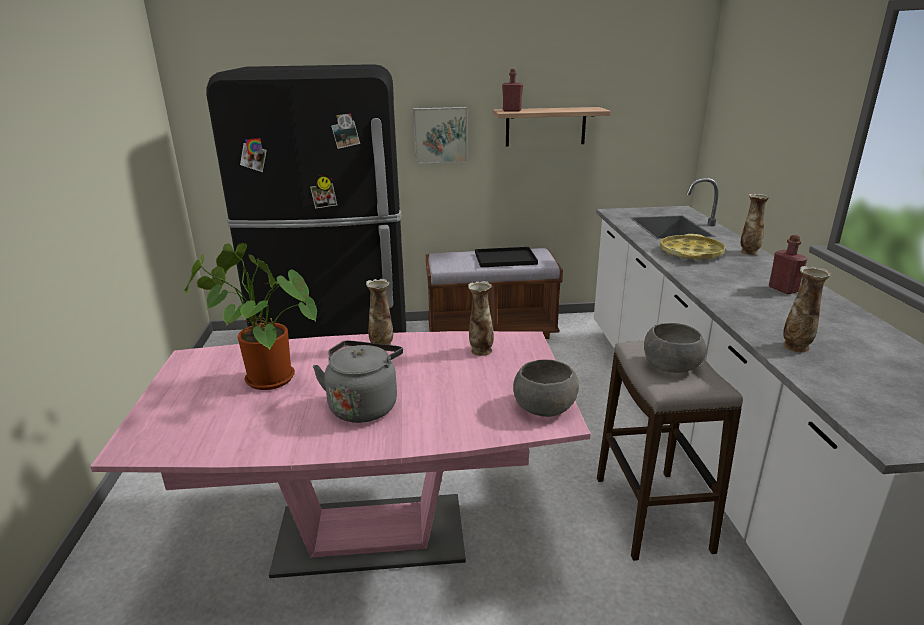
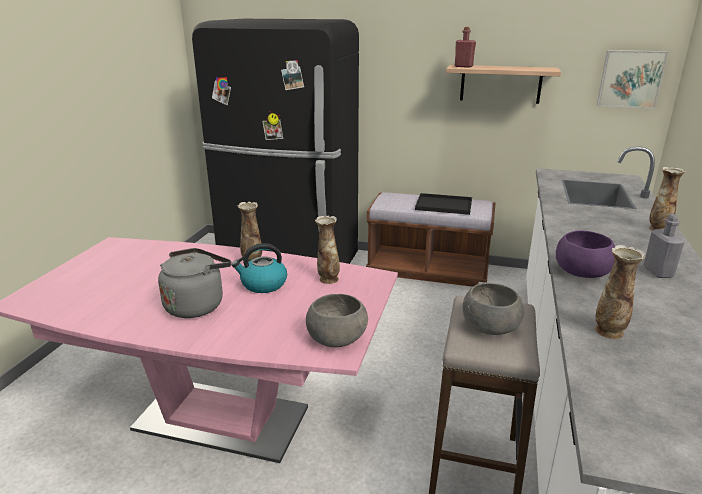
camera: 20 degrees right, 0 degrees up
potted plant [184,243,317,390] -> none
picture [413,107,468,164] -> picture moved to [597,50,668,108]
yellow tray [660,234,725,260] -> none
red bottle [769,235,807,294] -> grey bottle [643,214,685,278]
none -> kettle [232,243,287,293]
none -> purple bowl [556,230,615,278]

